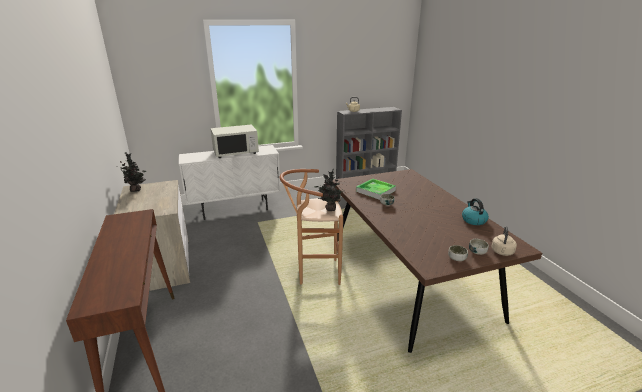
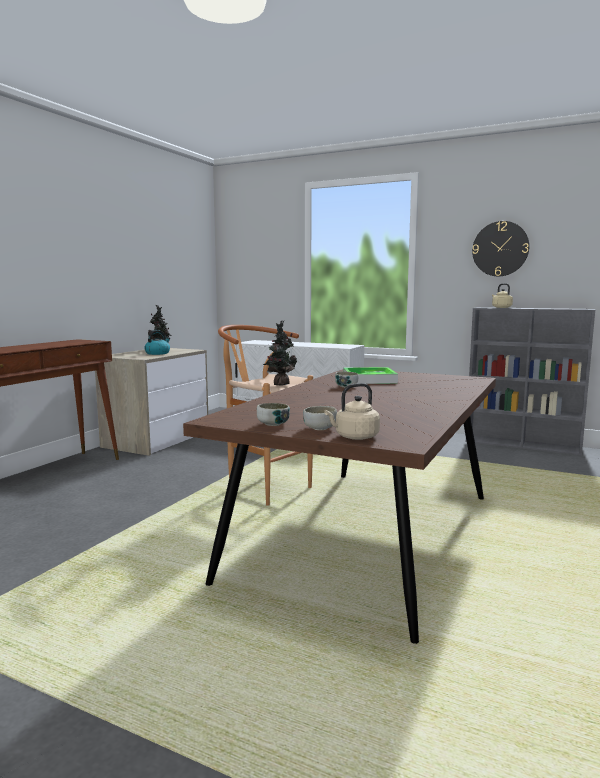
camera: 45 degrees right, 15 degrees down
white microwave [210,125,259,158] -> none
kettle [462,198,489,225] -> kettle moved to [145,330,170,355]
none -> wall clock [472,221,529,276]

